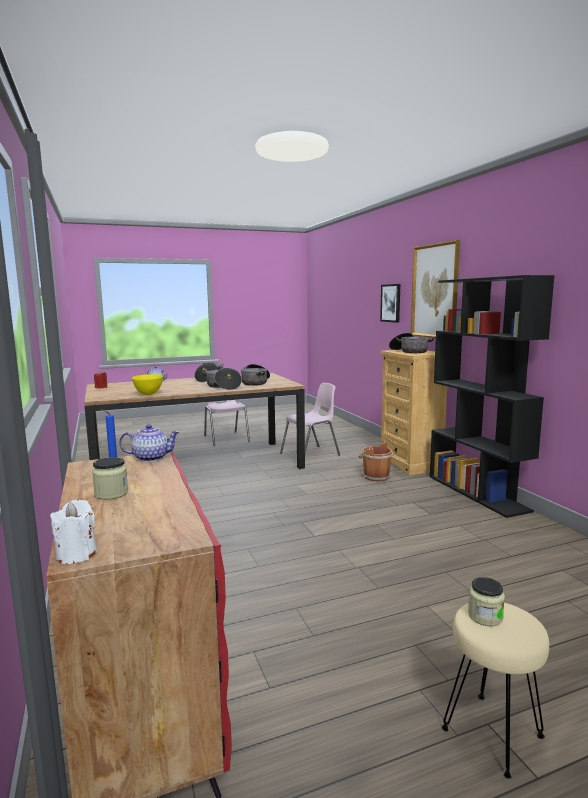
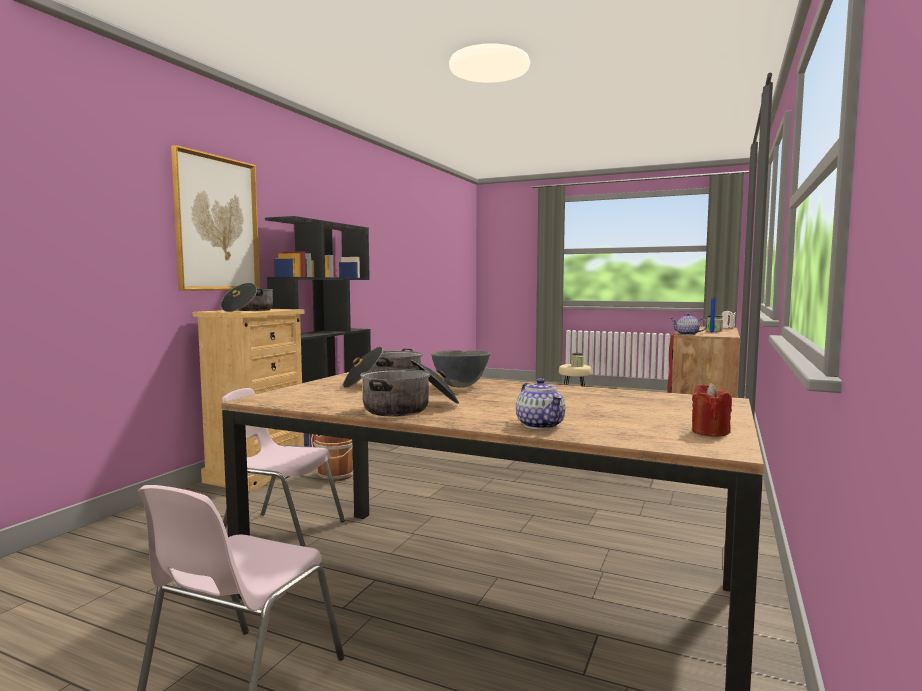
camera: 135 degrees left, 5 degrees down
yellow bowl [132,374,163,395] -> none
cooking pot [202,368,242,390] -> grey bowl [431,350,490,388]
picture [380,284,400,323] -> none

